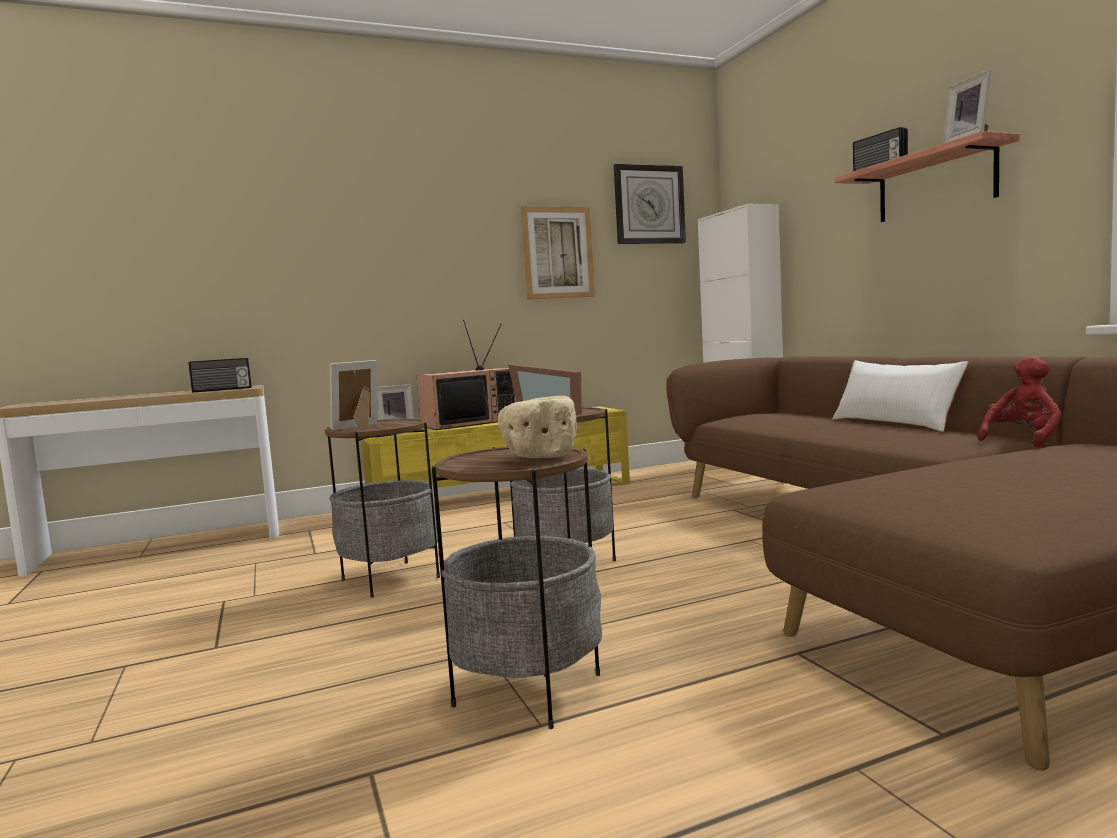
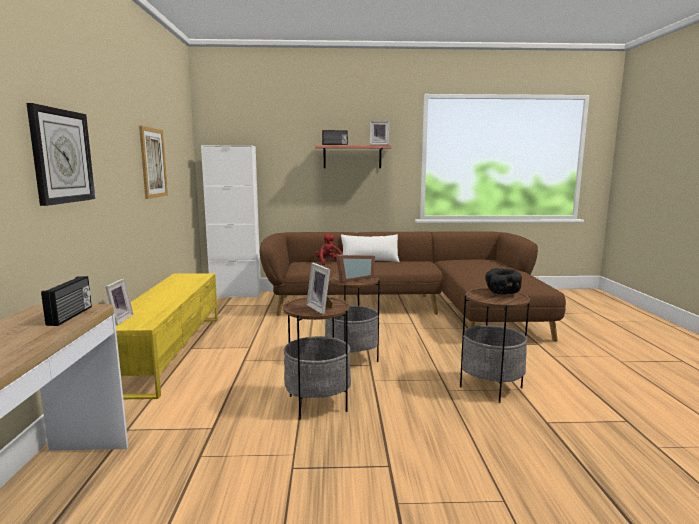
camera: 70 degrees left, 5 degrees up
television [417,320,516,430] -> none
beige bowl [498,396,577,458] -> black bowl [485,268,522,294]
wall clock [614,164,686,244] -> wall clock moved to [26,103,95,206]
red plush toy [978,356,1062,448] -> red plush toy moved to [315,233,343,265]

